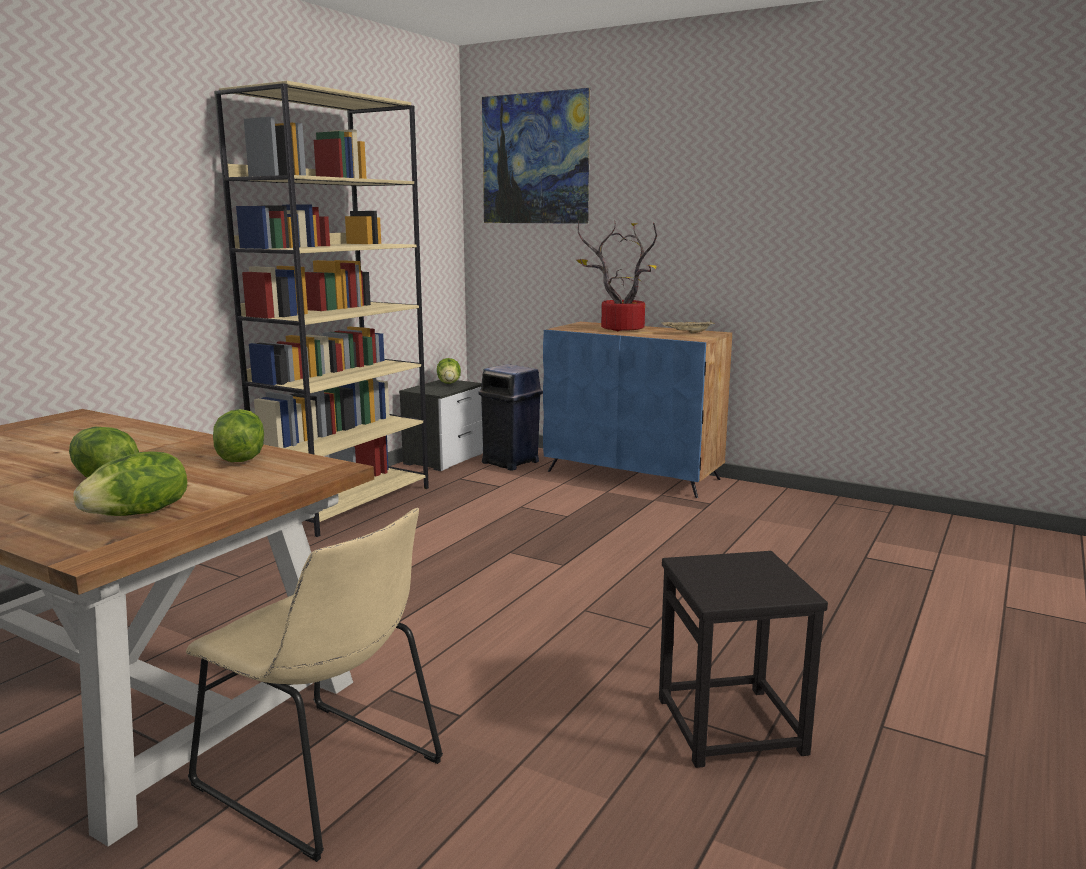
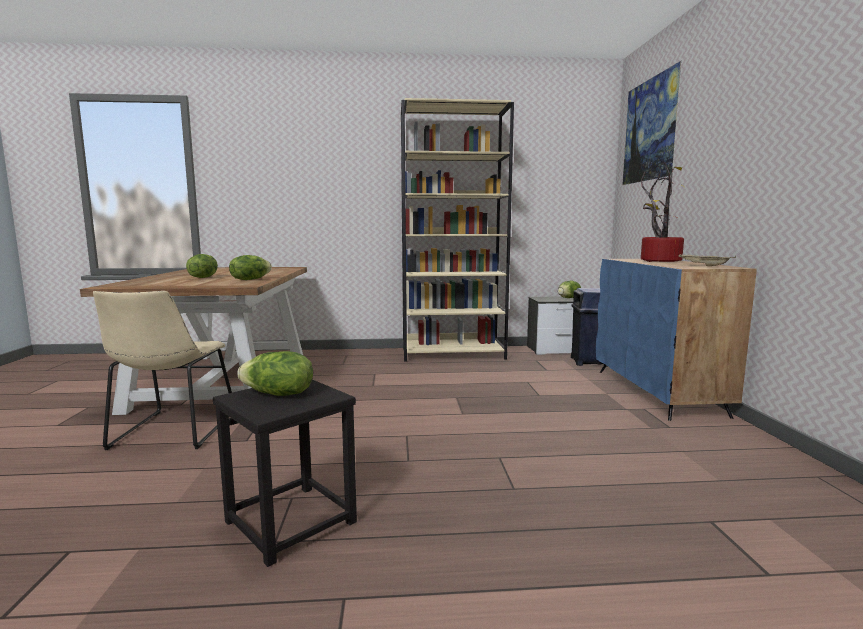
camera: 55 degrees right, 5 degrees down
lettuce [73,451,187,516] -> lettuce moved to [237,351,313,396]

